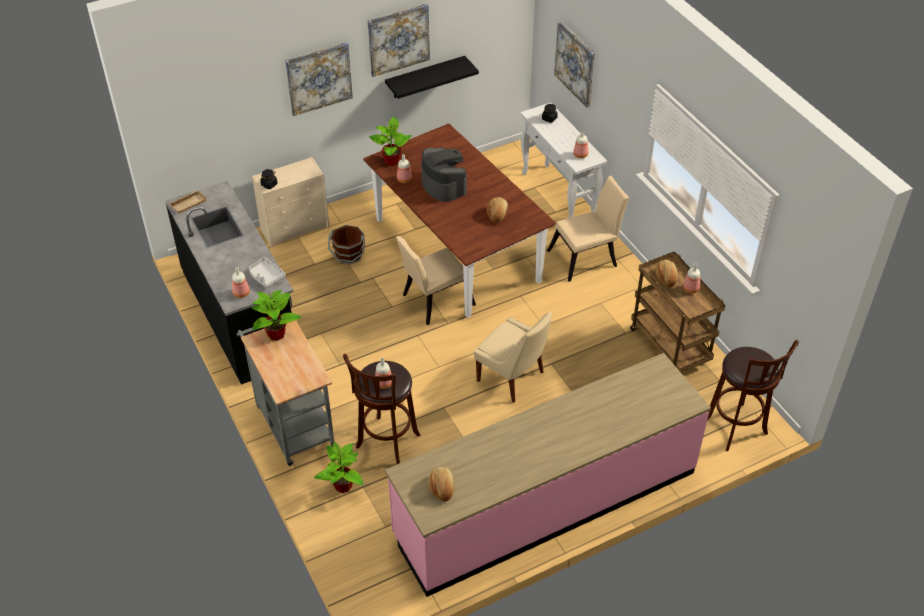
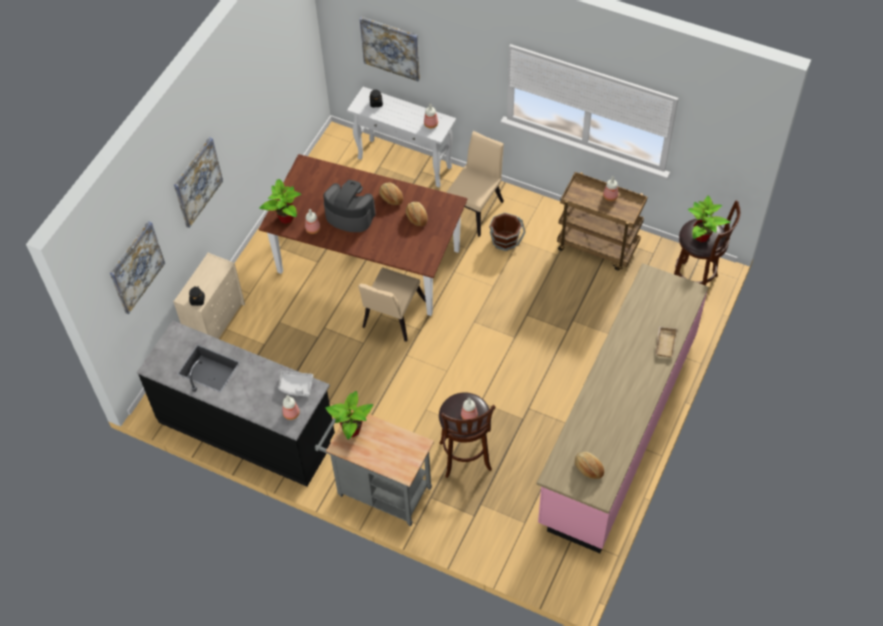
camera: 35 degrees left, 10 degrees up
beige tray [169,190,207,214] -> beige tray moved to [655,326,677,358]
potted plant [314,442,363,493] -> potted plant moved to [687,196,730,242]
brown bucket [328,225,365,265] -> brown bucket moved to [489,213,526,251]
picture [368,3,430,77] -> picture moved to [110,221,165,314]
black shelf [385,56,479,99] -> none
beige chair [474,311,552,403] -> none
bread [655,260,678,287] -> bread moved to [379,182,403,205]

